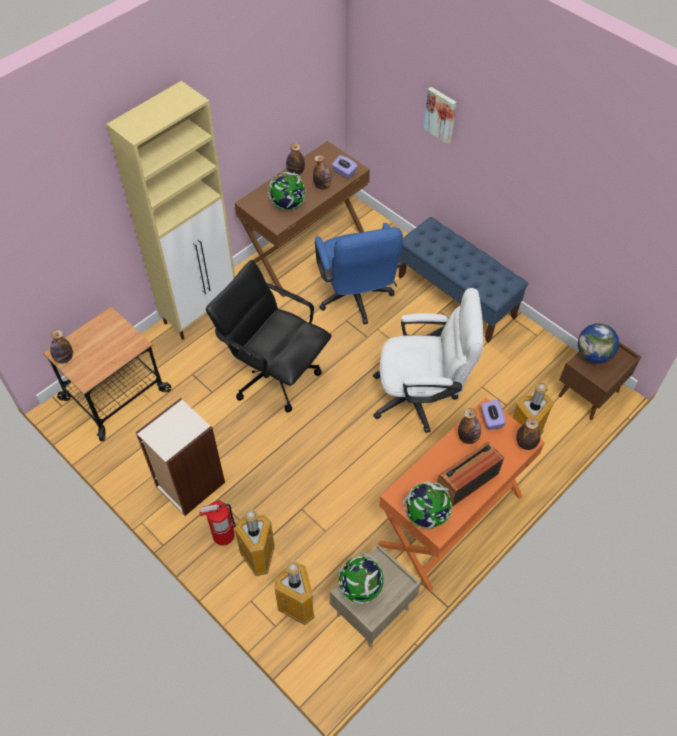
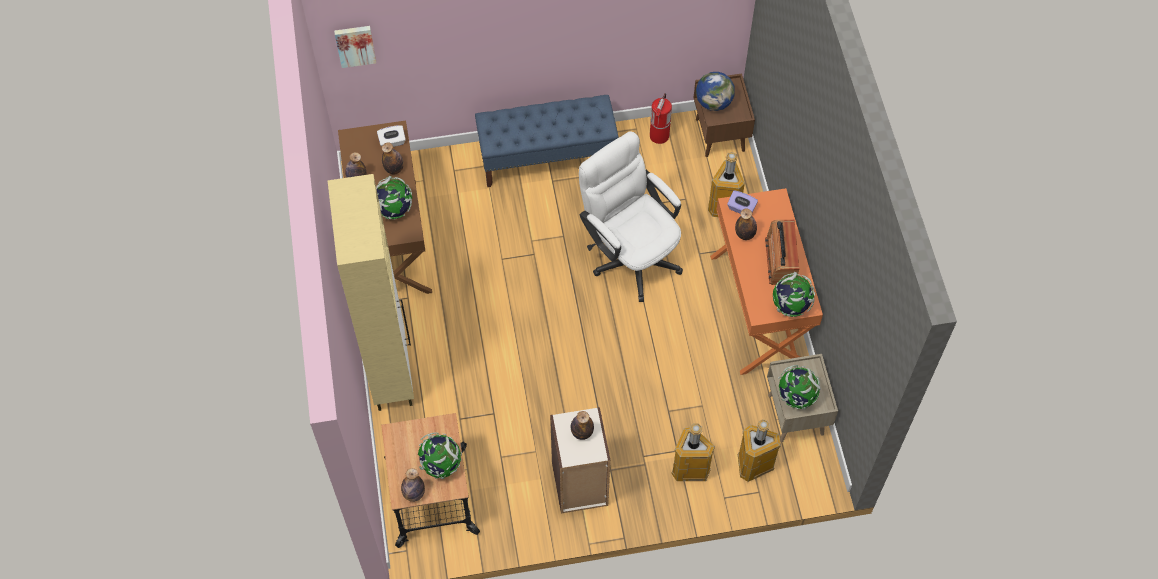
camera: 55 degrees left, 5 degrees up
fire extinguisher [200,501,236,545] -> fire extinguisher moved to [650,93,672,144]
black office chair [206,260,332,413] -> none
blue office chair [315,223,403,324] -> none
purple tissue box [332,155,358,179] -> white tissue box [377,125,406,147]
white office chair [373,288,484,433] -> white office chair turned 75 degrees counterclockwise [579,131,683,302]
picture [424,87,456,144] -> picture moved to [334,26,376,68]
bottle [516,417,541,450] -> bottle moved to [571,411,594,440]
none -> globe [418,432,462,479]

